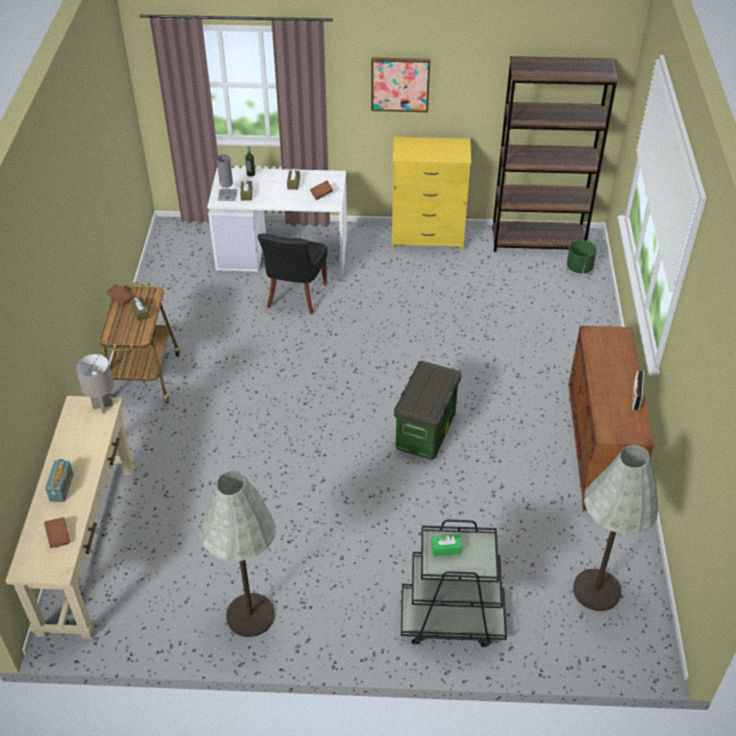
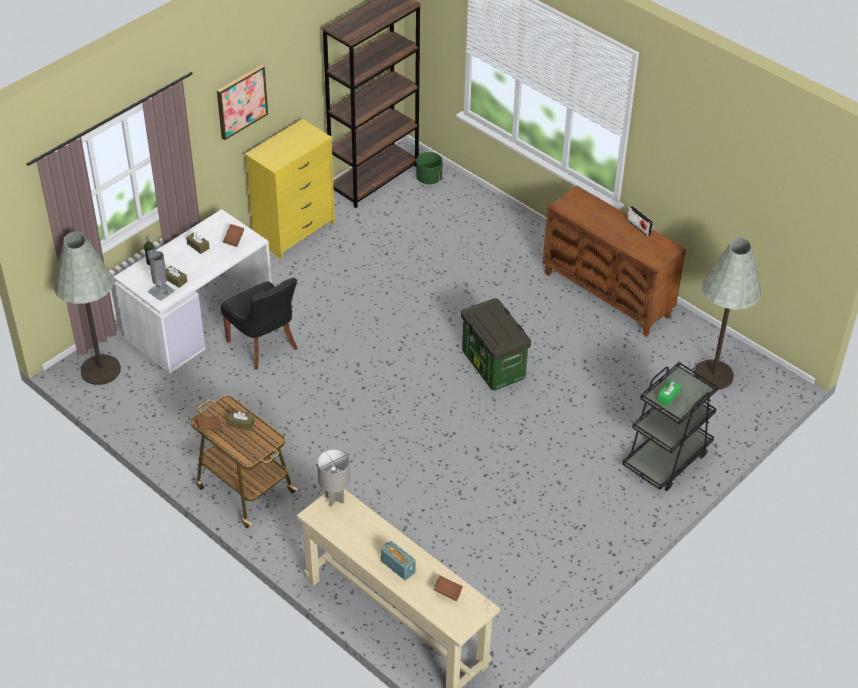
camera: 50 degrees left, 0 degrees up
grey floor lamp [199,470,276,637] -> grey floor lamp moved to [54,232,121,385]

